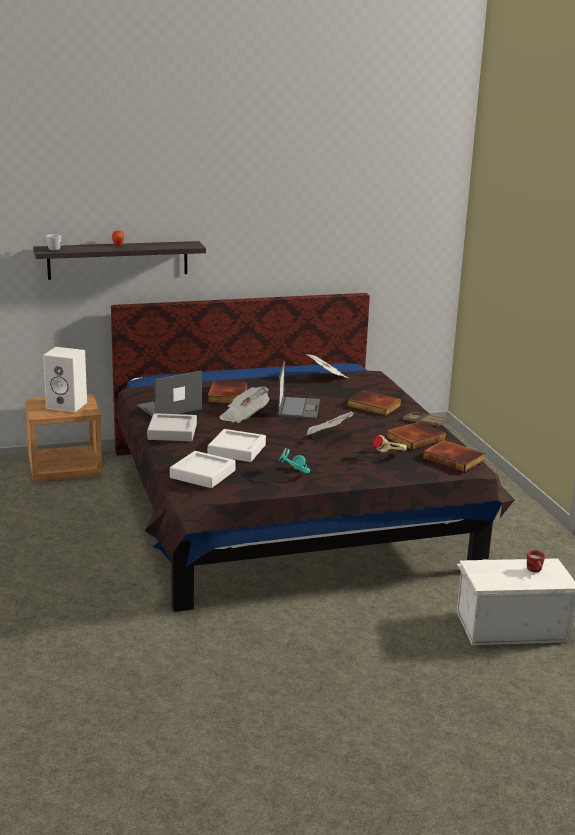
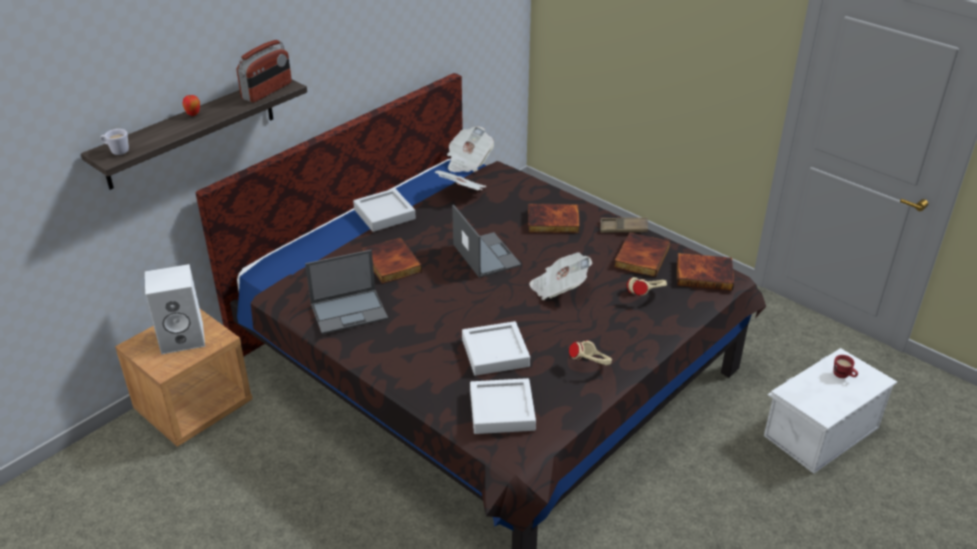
camera: 30 degrees left, 15 degrees up
laptop [137,371,202,416] -> laptop turned 135 degrees counterclockwise [305,250,388,334]
grey tray [147,413,197,441] -> grey tray moved to [353,188,416,232]
newspaper [220,387,269,423] -> newspaper moved to [447,126,494,172]
turquoise headphones [278,448,310,473] -> beige headphones [569,340,612,365]
none -> radio [237,40,292,103]

